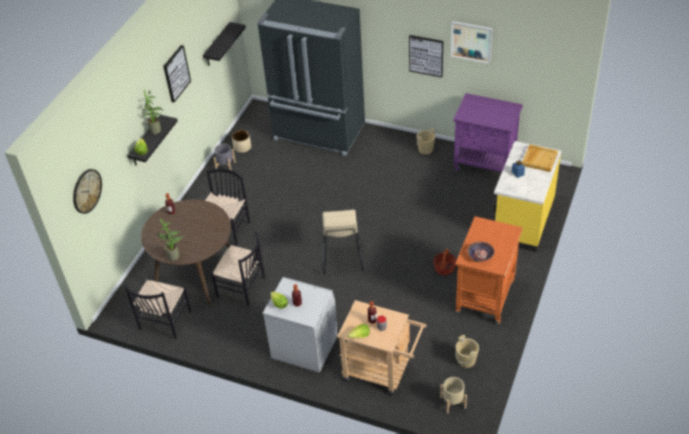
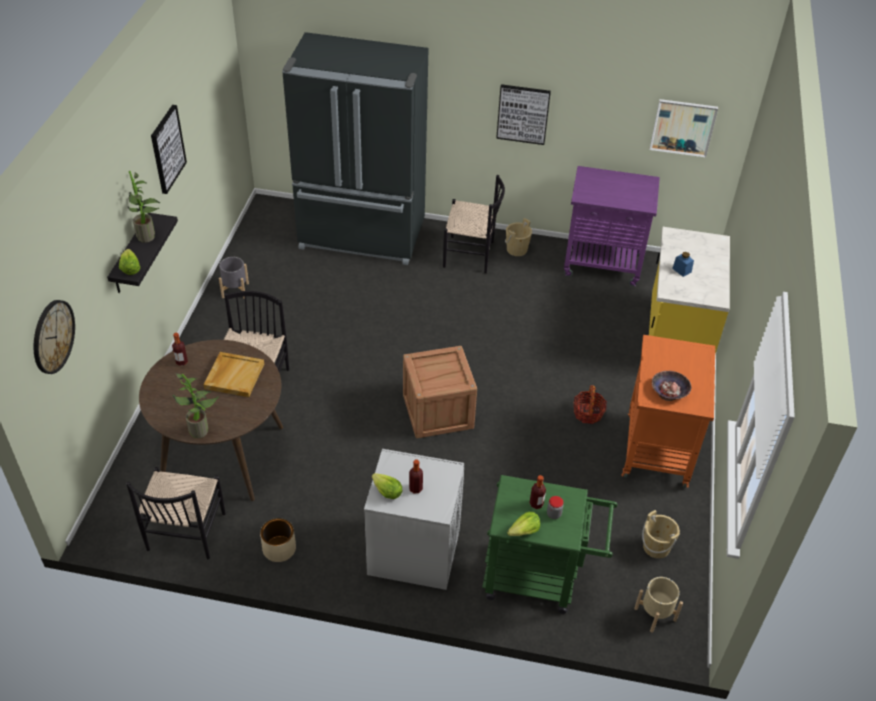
camera: 15 degrees left, 0 degrees up
black shelf [203,22,246,66] -> none
black chair [211,231,265,306] -> black chair moved to [443,175,505,273]
beige planter [232,130,251,153] -> beige planter moved to [260,518,296,562]
beige stool [323,210,364,274] -> crate [403,346,477,438]
beige cart [337,300,427,395] -> green cart [482,475,617,614]
picture [451,21,493,63] -> picture moved to [649,99,718,158]
beige tray [522,145,558,172] -> beige tray moved to [203,352,264,397]

